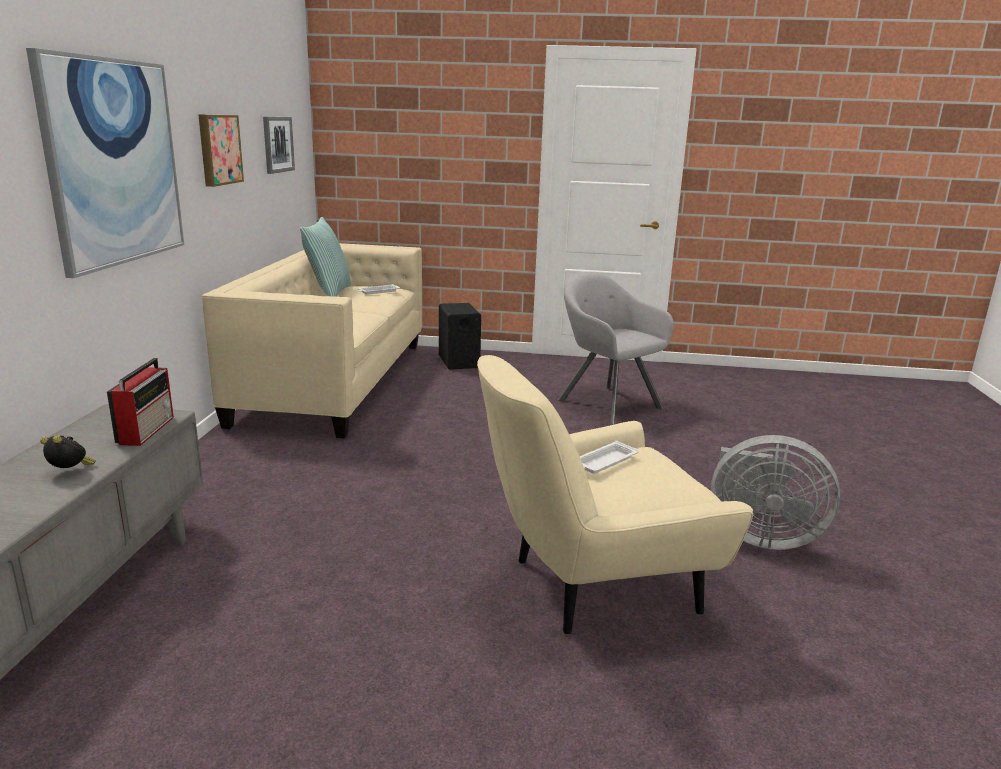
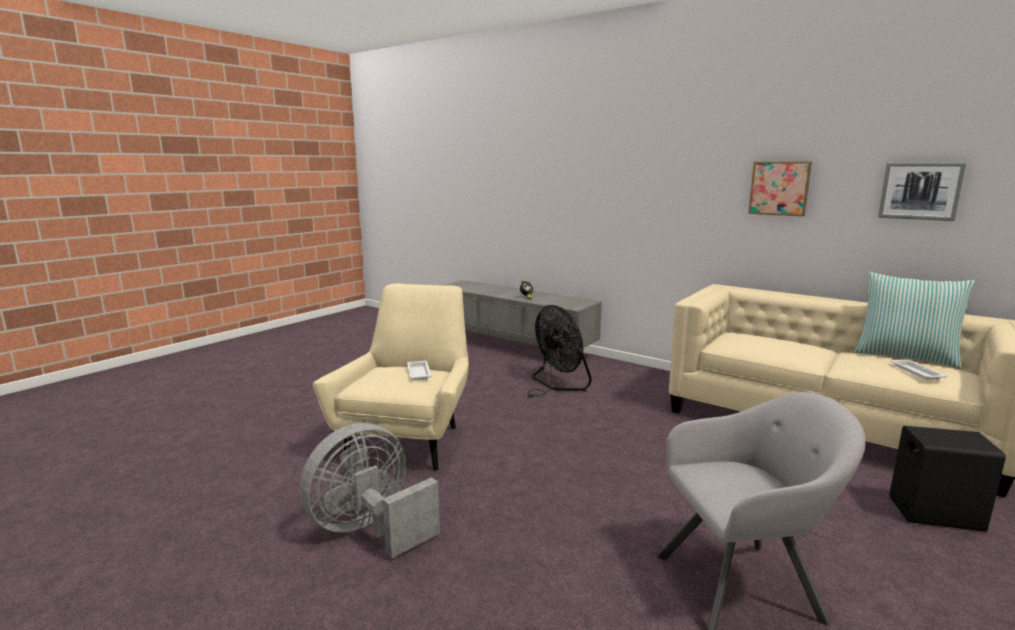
camera: 120 degrees right, 5 degrees down
picture [26,48,184,278] -> none
radio [107,358,174,446] -> none
none -> black fan [526,305,592,398]

